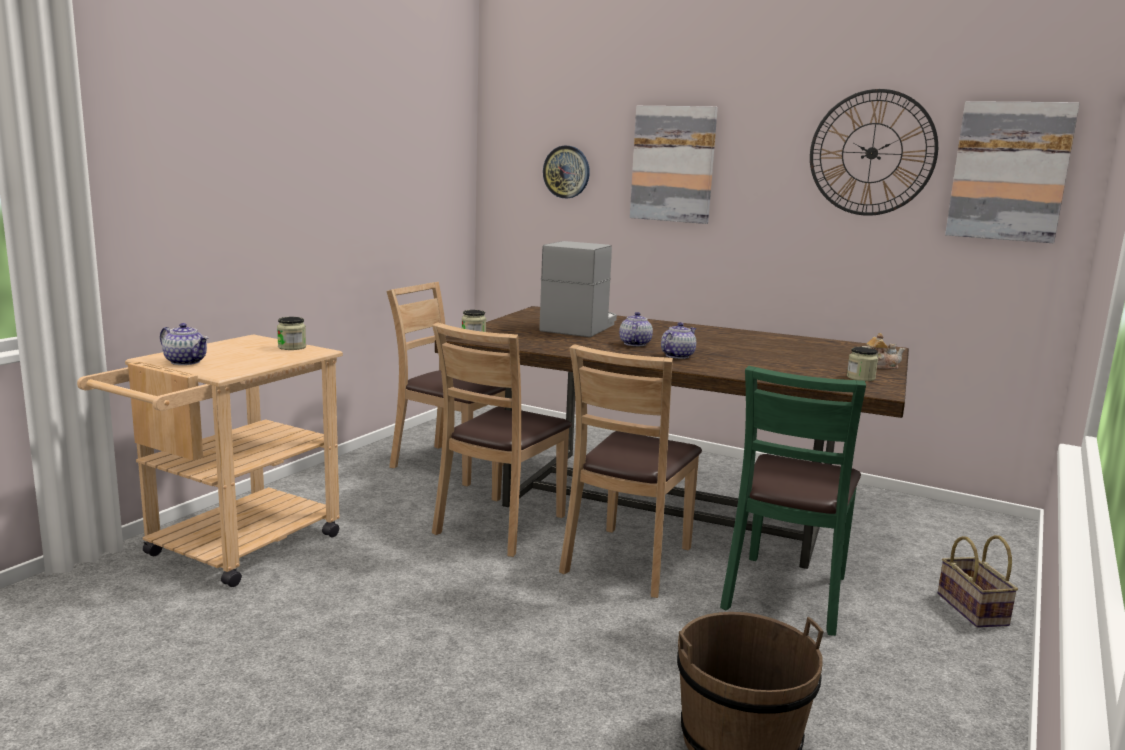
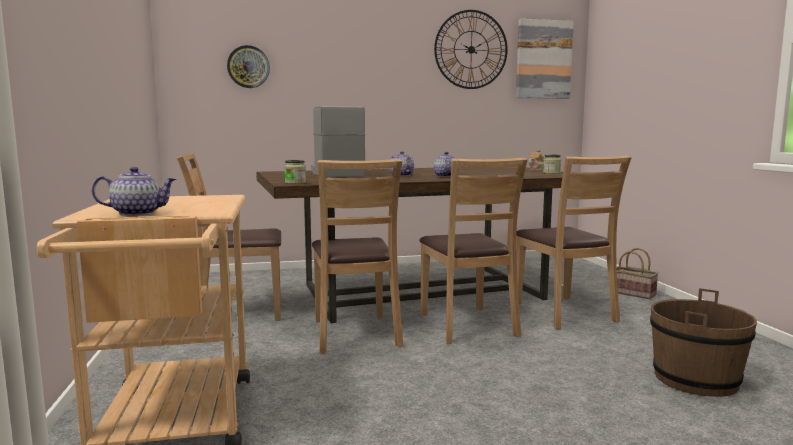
camera: 40 degrees left, 5 degrees down
jar [277,317,306,350] -> none
picture [630,106,718,224] -> none
green chair [720,366,866,636] -> brown chair [516,156,632,330]

